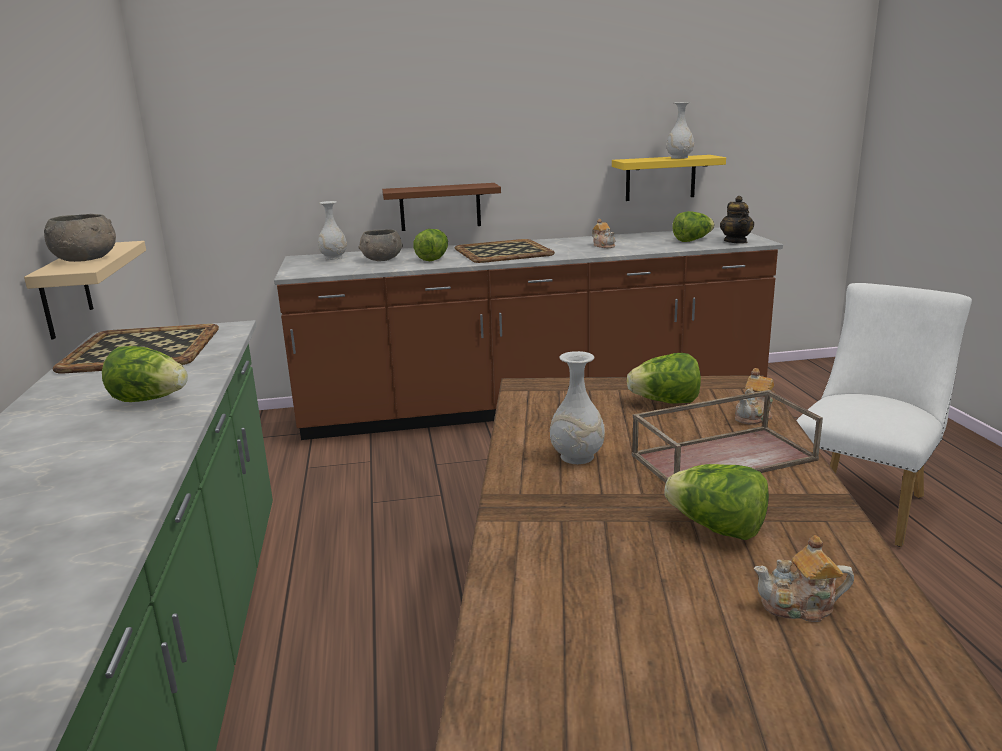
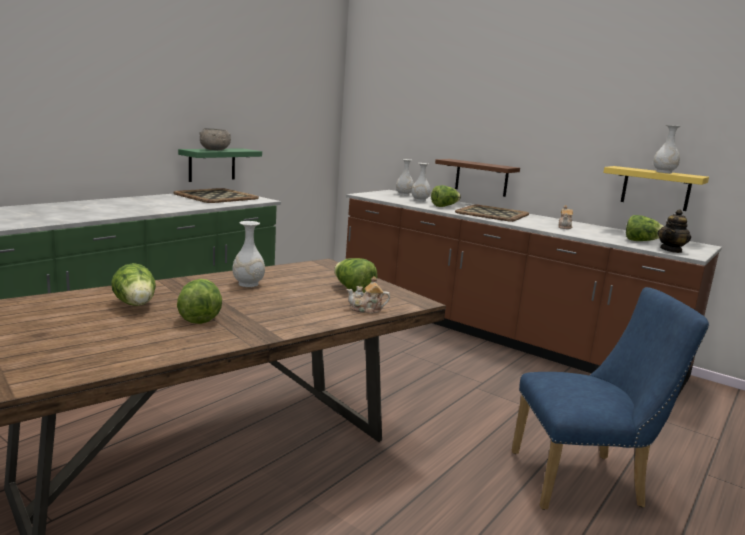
camera: 45 degrees right, 5 degrees down
beige shelf [24,241,146,340] -> green shelf [178,149,262,182]
lettuce [102,346,188,402] -> lettuce moved to [111,263,156,306]
grey bowl [359,229,403,261] -> white vase [412,163,431,202]
brown tray [632,390,823,483] -> none
teapot [754,535,854,622] -> none
white chair [796,283,972,547] -> blue chair [512,287,709,510]

